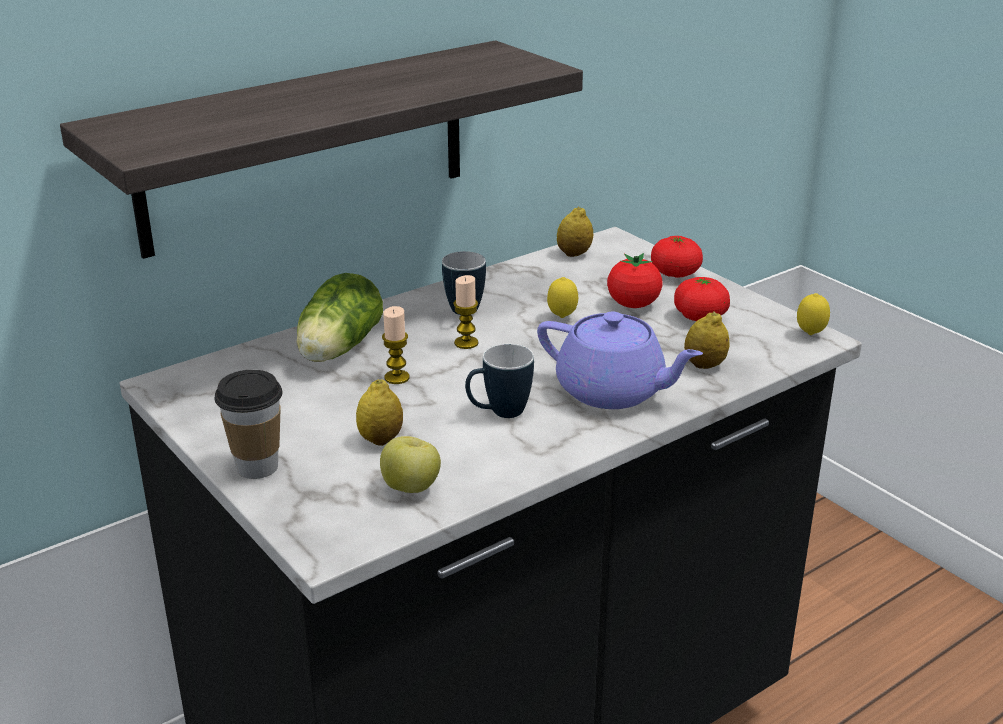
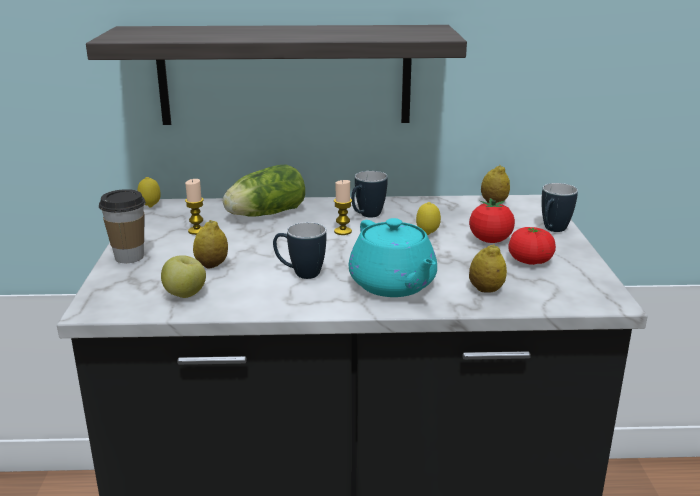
camera: 35 degrees right, 5 degrees down
candle [382,306,410,384] -> candle moved to [185,179,204,235]
purple teapot [537,312,703,409] -> turquoise teapot [349,218,437,297]
tomato [651,236,703,278] -> mug [542,183,578,232]
lemon [797,293,830,335] -> lemon moved to [137,177,161,208]

